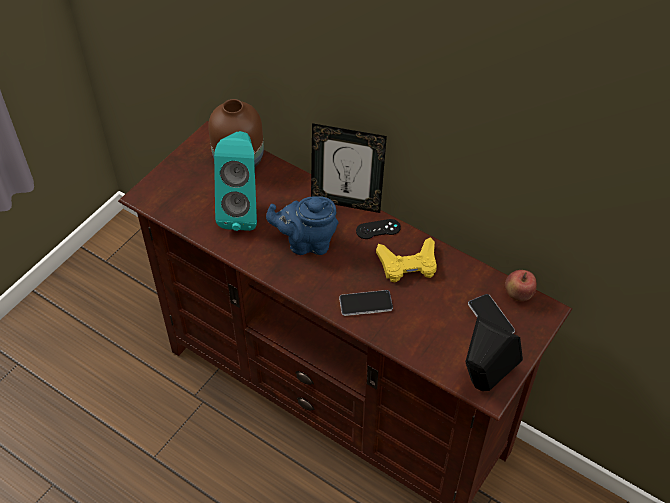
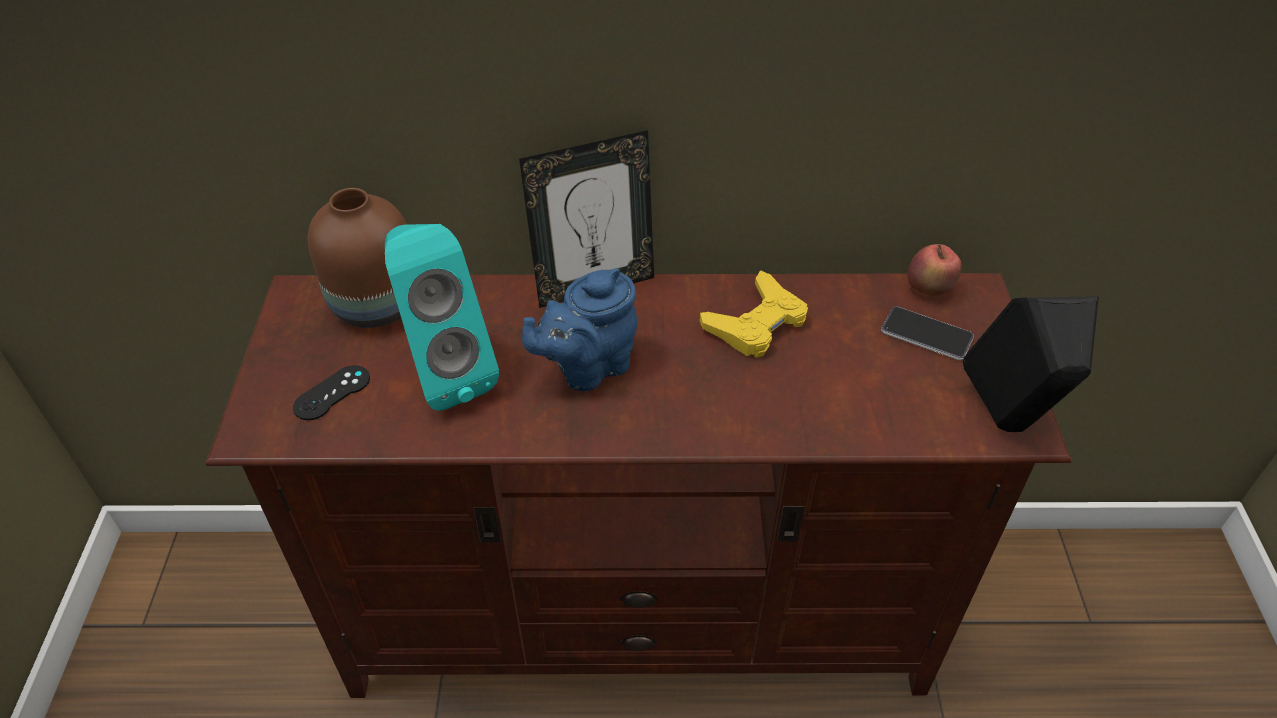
camera: 35 degrees left, 5 degrees down
phone [339,290,393,316] -> none
black game controller [356,219,401,239] -> black game controller moved to [293,365,370,420]

